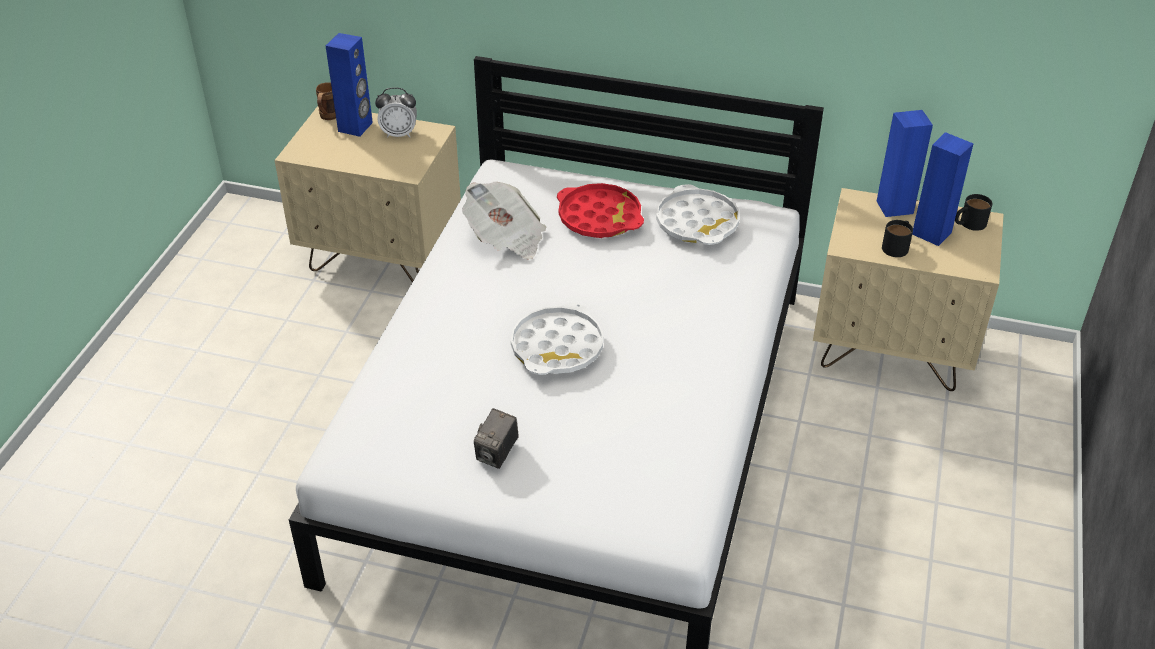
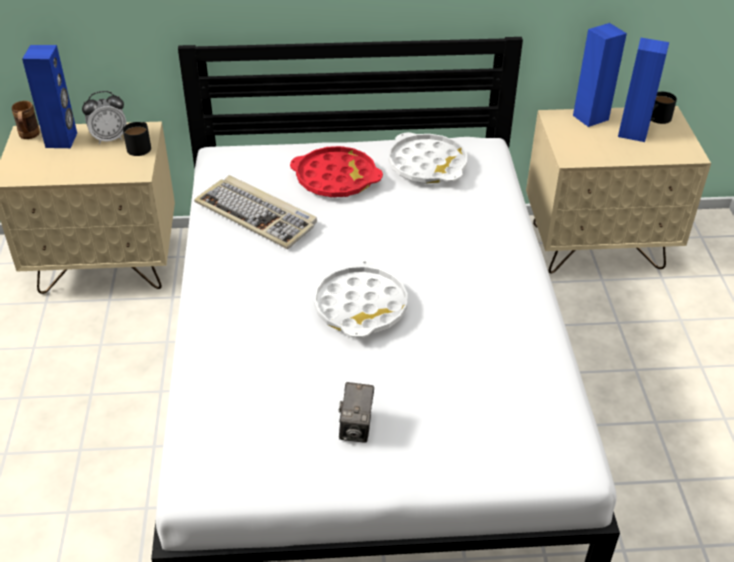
camera: 20 degrees left, 0 degrees up
newspaper [462,182,546,259] -> keyboard [194,175,317,249]
black mug [882,220,913,257] -> black mug moved to [123,122,151,156]

